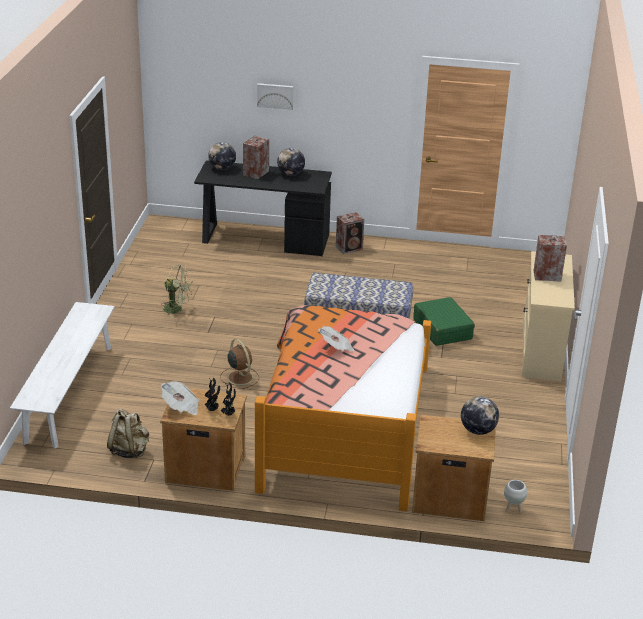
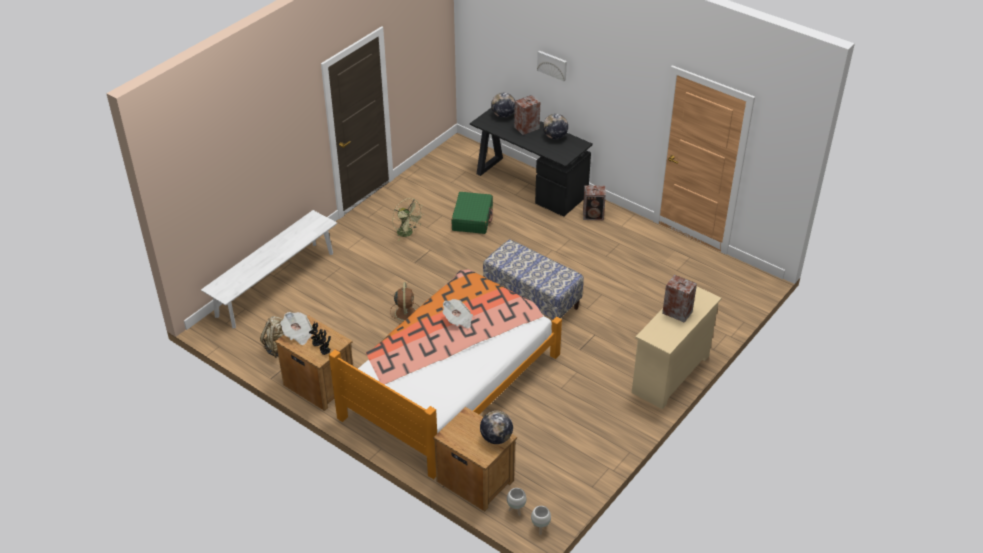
camera: 30 degrees right, 10 degrees up
green suitcase [413,297,475,346] -> green suitcase moved to [451,192,493,234]
none -> white planter [531,506,551,535]

